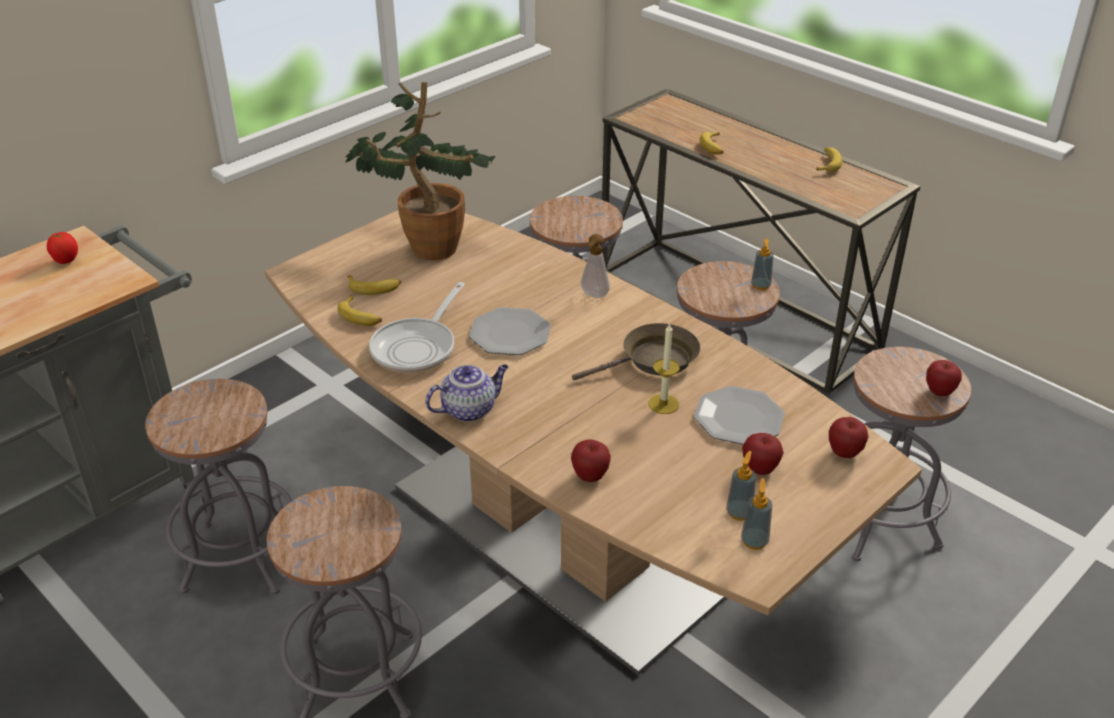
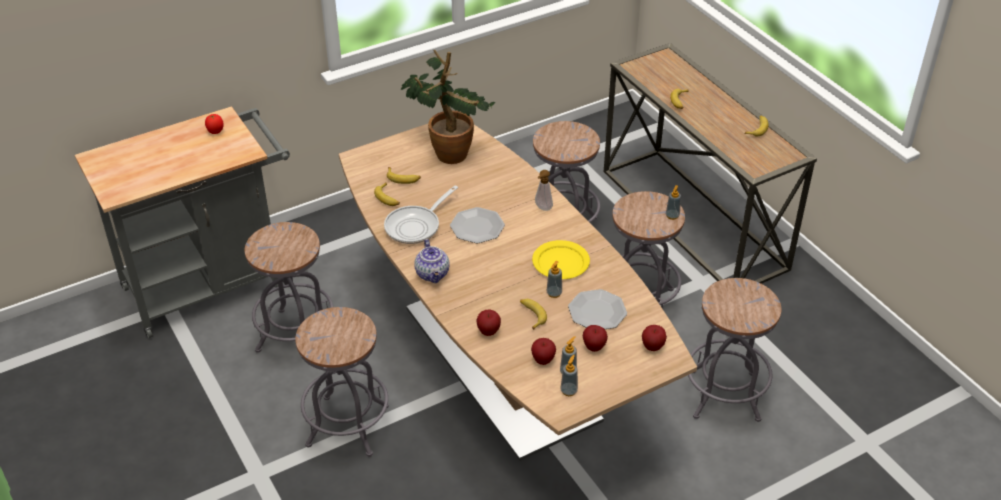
camera: 15 degrees right, 5 degrees up
teapot [425,364,509,422] -> teapot turned 90 degrees clockwise [414,239,450,283]
brown frying pan [572,323,700,380] -> yellow plate [532,240,590,279]
candle [649,322,680,414] -> soap dispenser [546,261,562,298]
apple [926,360,962,396] -> apple moved to [531,338,556,365]
none -> banana [520,299,547,330]

